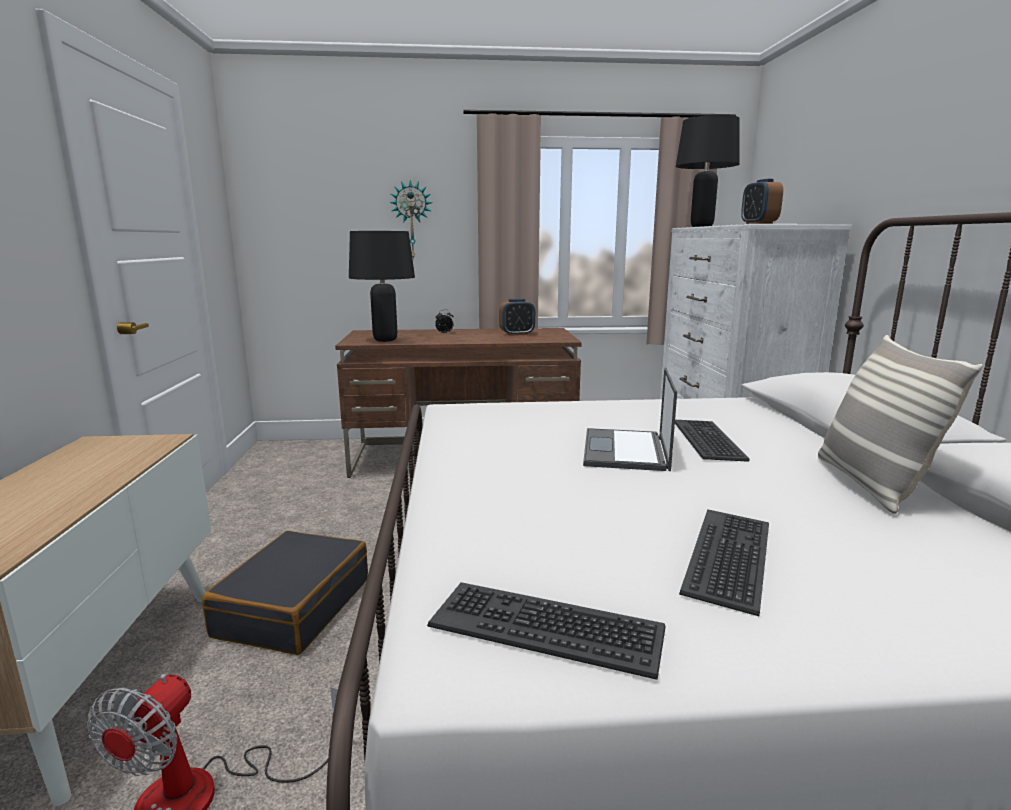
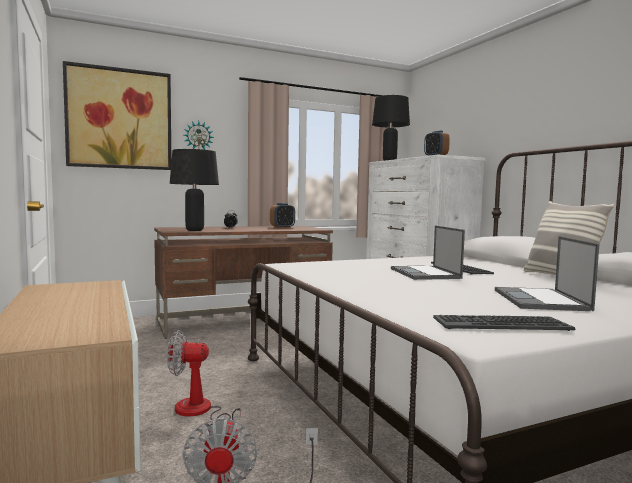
camera: 20 degrees left, 10 degrees down
black suitcase [202,531,368,655] -> fan [167,330,242,432]
keyboard [679,509,769,616] -> laptop [495,236,599,311]
none -> picture [63,61,172,170]

